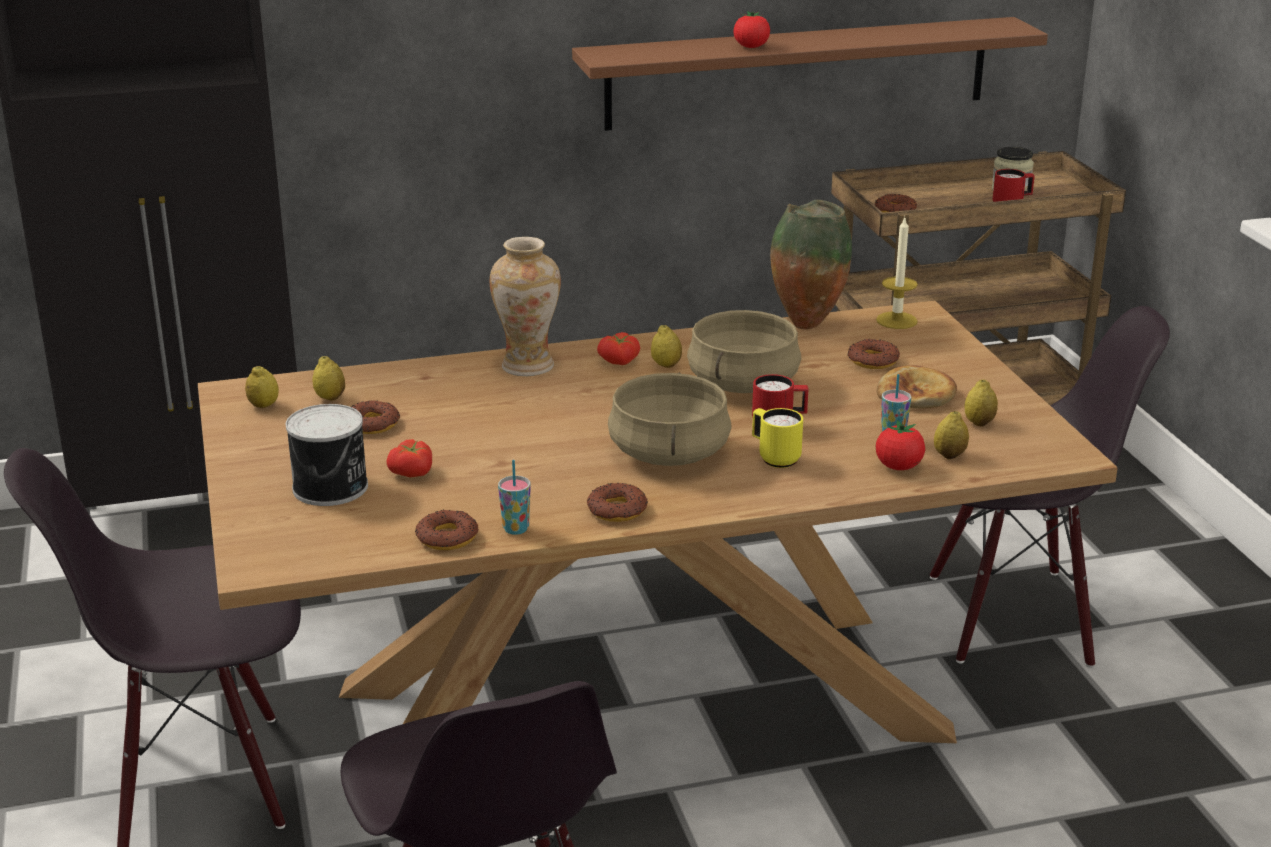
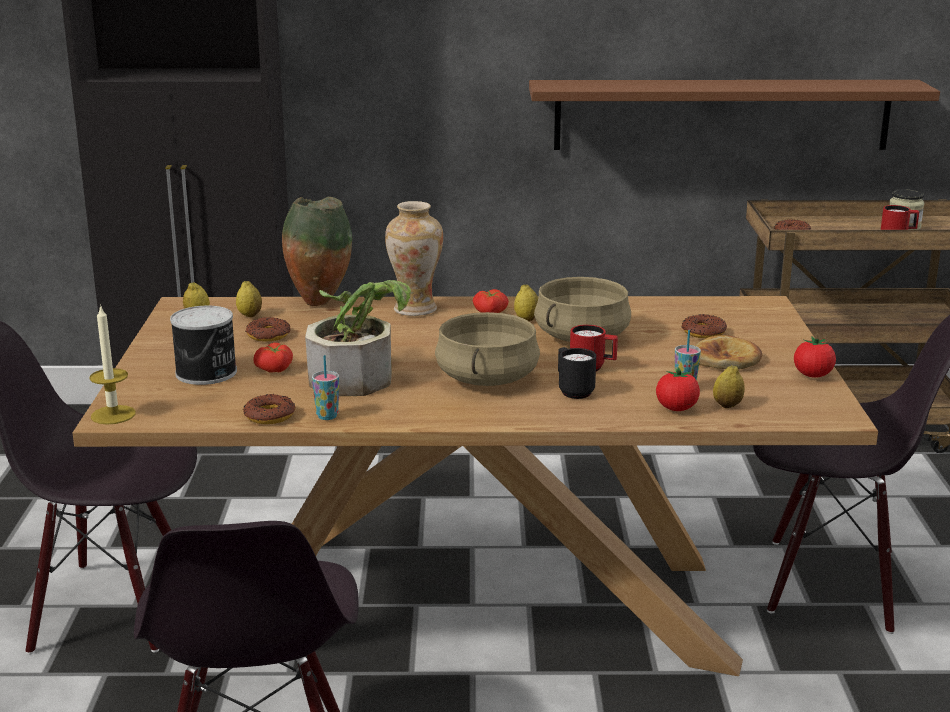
camera: 15 degrees right, 5 degrees down
donut [587,483,648,522] -> none
tomato [733,11,770,48] -> tomato moved to [794,337,836,378]
yellow mug [752,408,803,468] -> black mug [558,347,596,399]
vase [770,200,852,329] -> vase moved to [282,197,352,306]
candle [876,218,918,329] -> candle moved to [89,304,136,425]
lemon [965,380,998,426] -> none
none -> potted plant [305,280,411,396]

